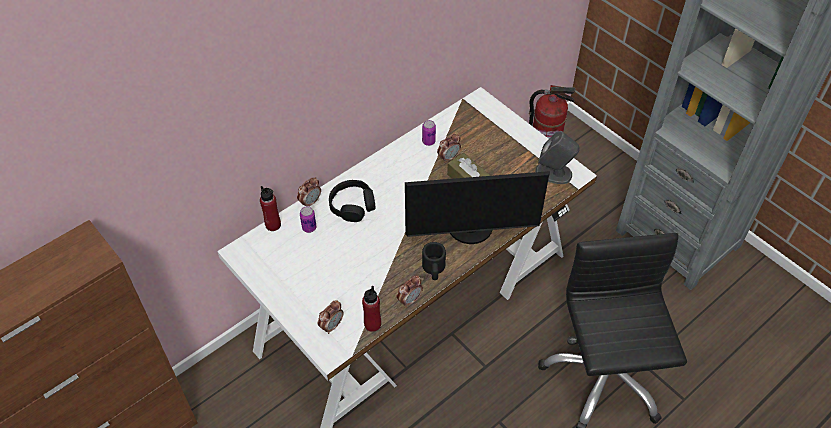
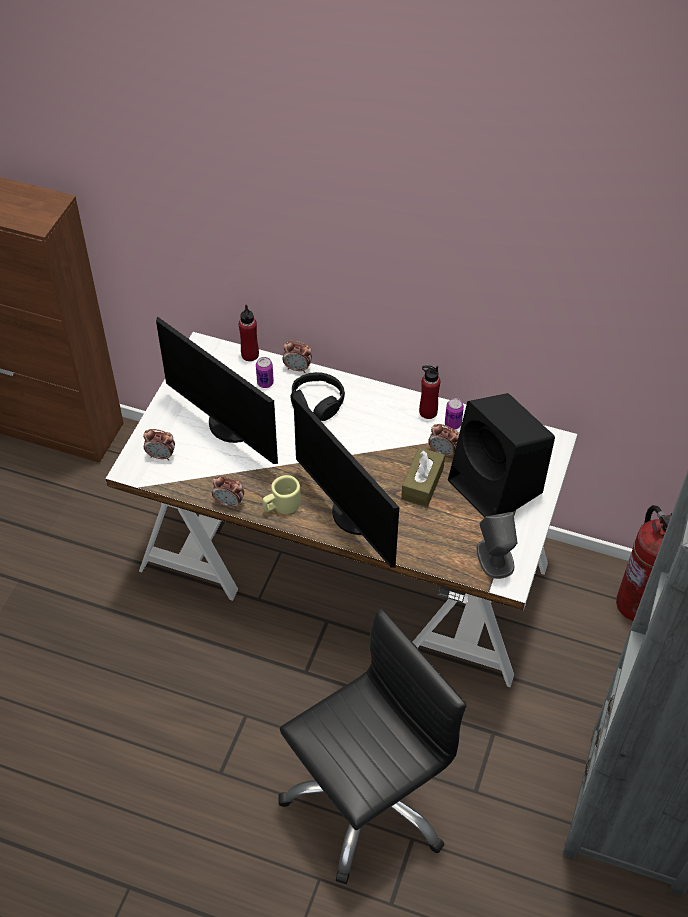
camera: 60 degrees right, 0 degrees up
red bottle [362,286,381,332] -> red bottle moved to [419,365,440,419]
black mug [422,242,446,280] -> beige mug [262,475,301,514]
none -> monitor [156,316,278,464]
none -> black speaker [448,393,555,518]

